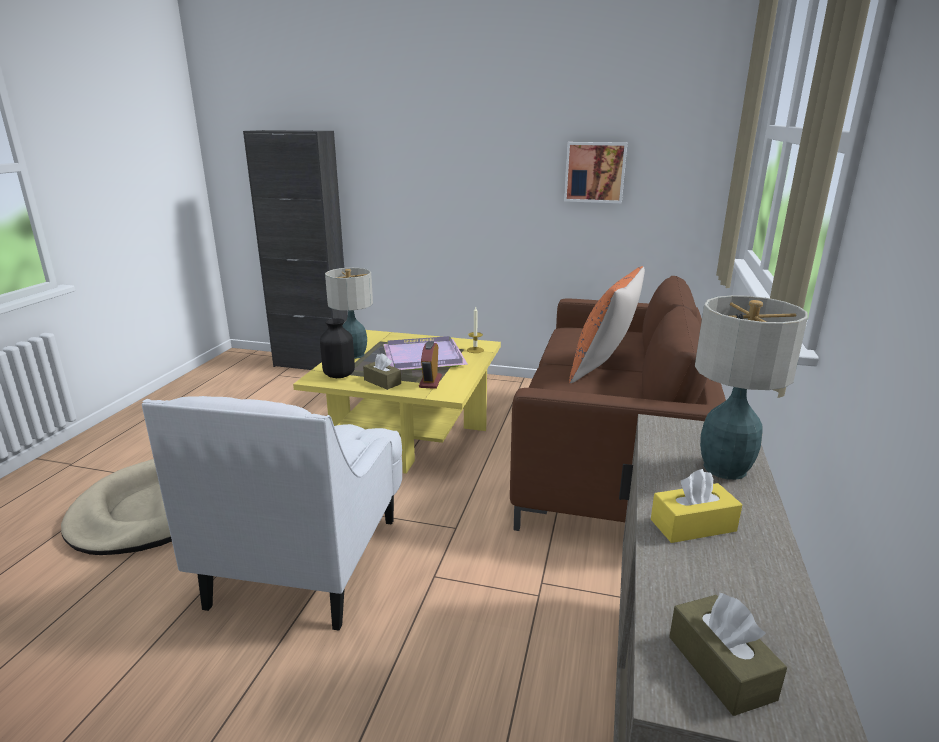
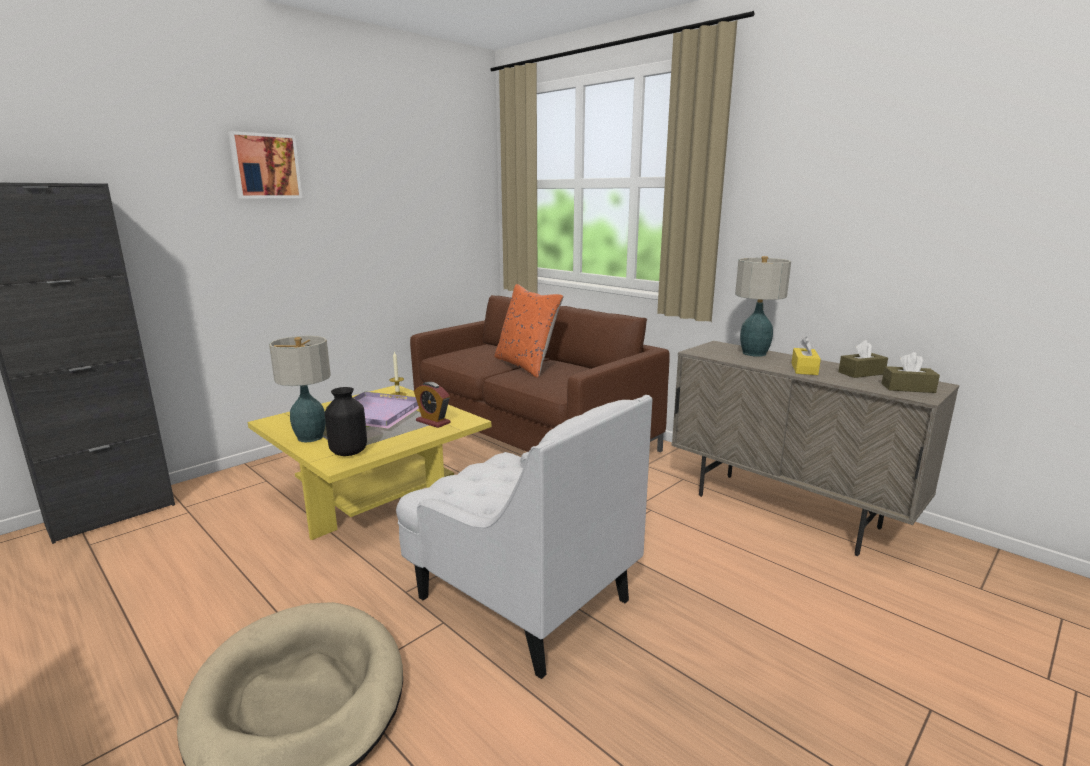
camera: 60 degrees left, 5 degrees down
brown tissue box [363,353,401,390] -> brown tissue box moved to [839,340,888,378]
picture [564,142,627,203] -> picture moved to [228,131,302,198]

